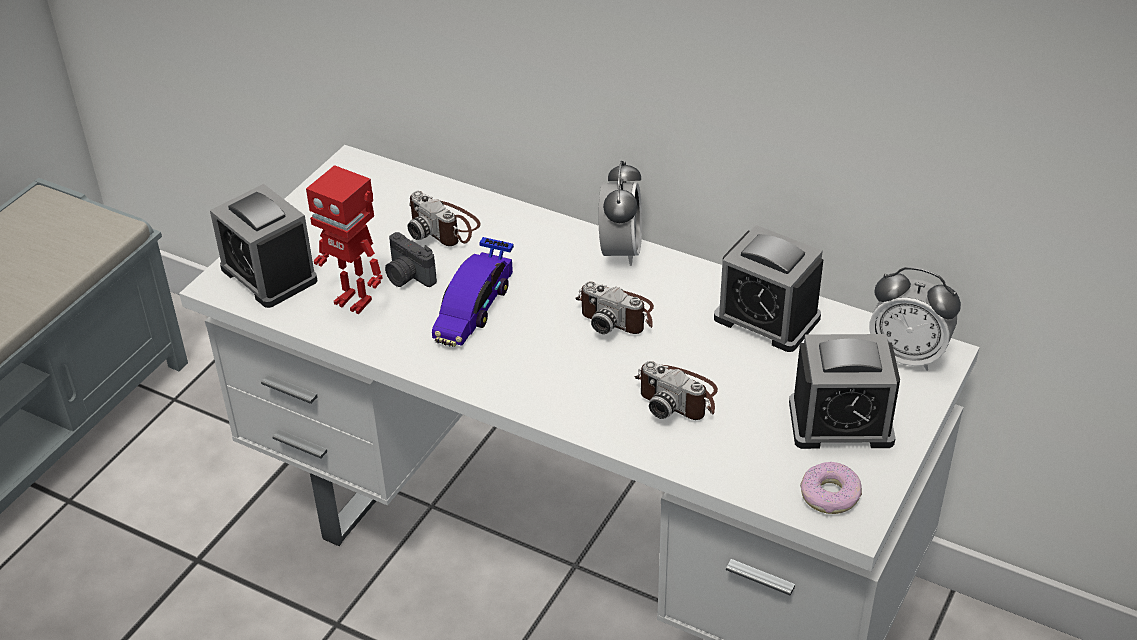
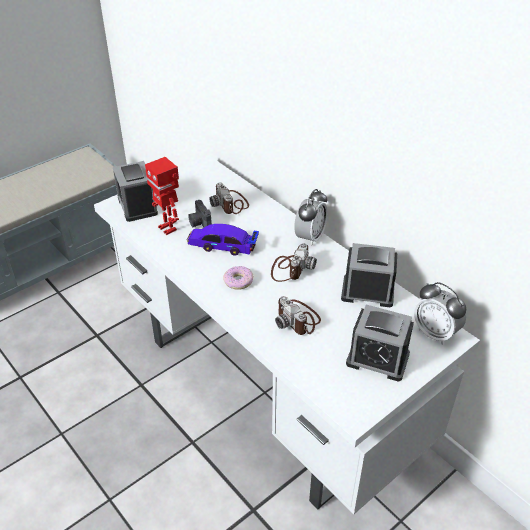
camera: 20 degrees right, 0 degrees up
toy car [432,237,514,347] -> toy car turned 60 degrees clockwise [187,224,259,256]
camera [575,281,654,334] -> camera turned 120 degrees counterclockwise [271,243,317,282]
alarm clock [714,225,823,352] -> alarm clock turned 135 degrees clockwise [341,243,397,307]
donut [800,462,862,514] -> donut moved to [223,266,253,290]

